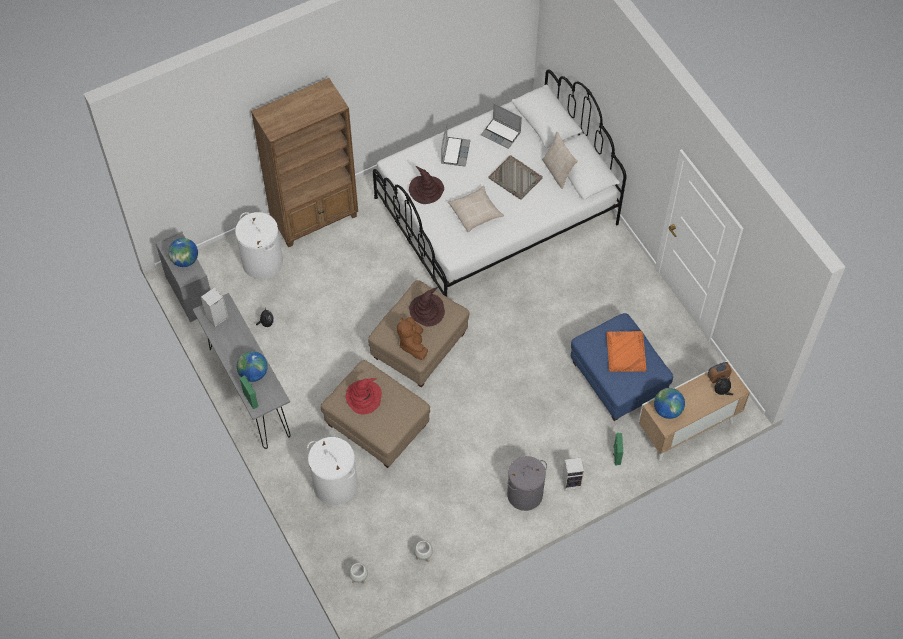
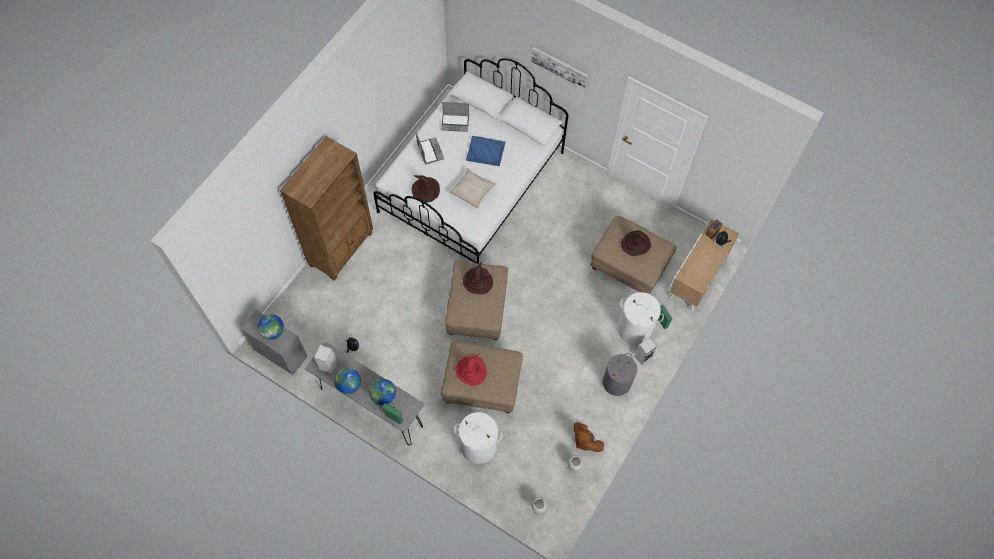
camera: 30 degrees left, 5 degrees up
white laundry basket [235,212,283,279] -> white laundry basket moved to [618,292,664,345]
brown plush toy [397,317,428,360] -> brown plush toy moved to [574,422,604,452]
grey tray [488,155,543,200] -> blue tray [466,136,506,166]
beige pillow [542,132,578,189] -> none
blue ottoman [571,313,673,421] -> beige ottoman [591,216,676,294]
orange tray [606,331,647,372] -> brown hat [621,230,651,256]
globe [654,388,685,419] -> globe moved to [334,368,361,394]
none -> picture [532,47,588,89]

